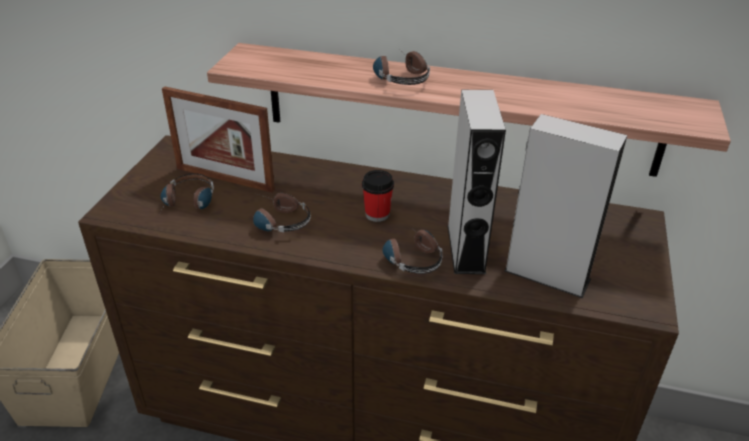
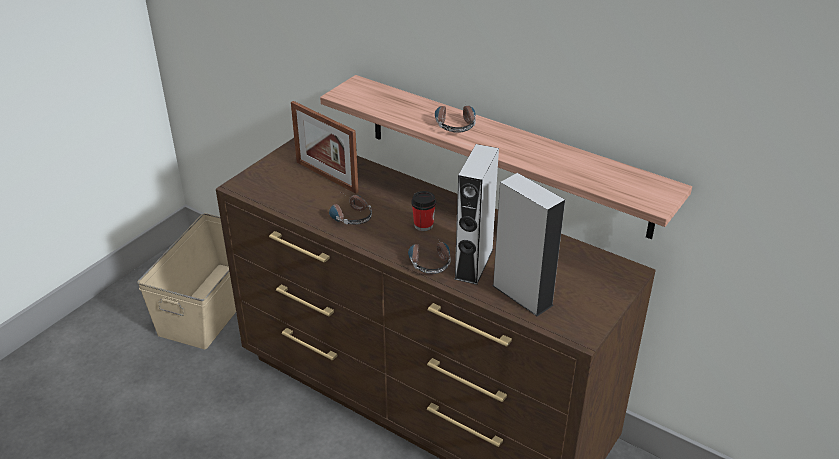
camera: 20 degrees right, 0 degrees up
headphones [158,173,214,216] -> none

